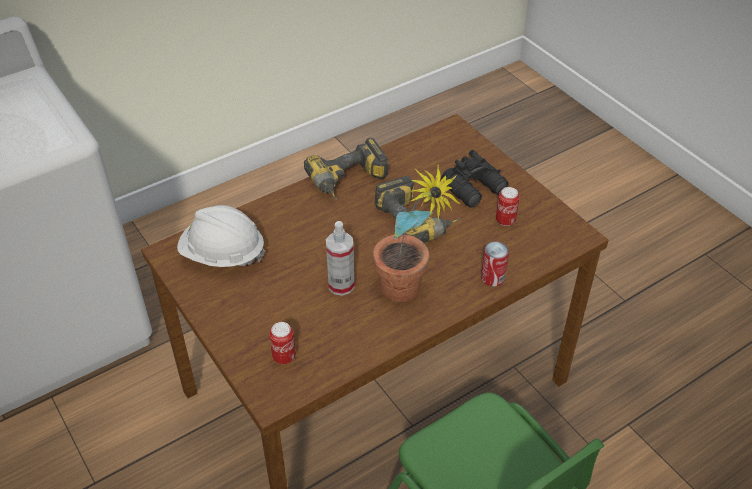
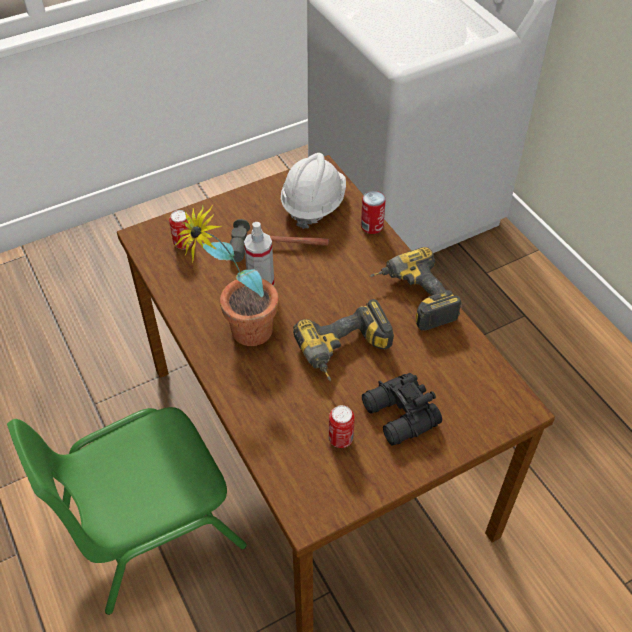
camera: 95 degrees right, 5 degrees up
can [481,241,509,287] -> can moved to [361,191,386,234]
none -> hammer [230,219,329,262]

